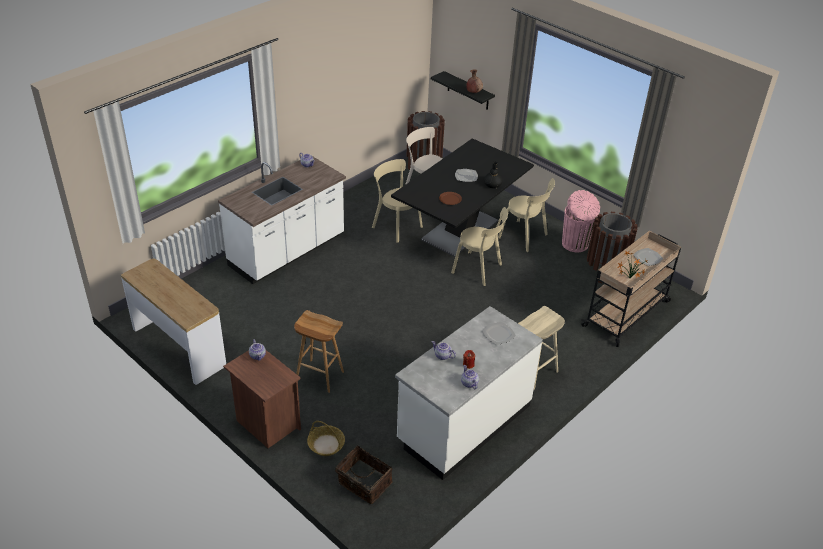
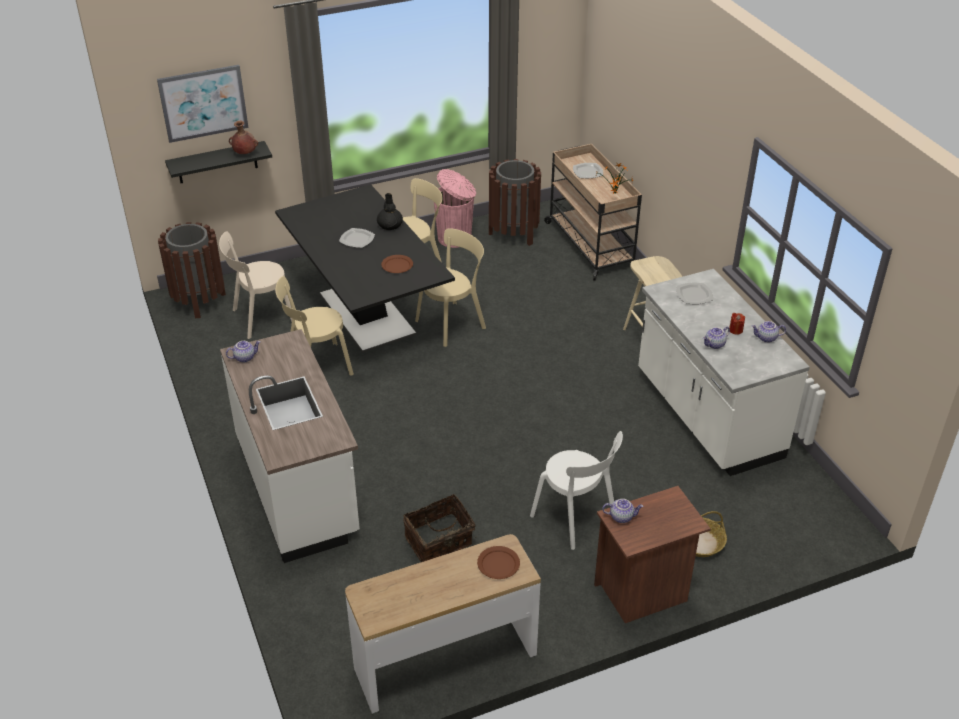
camera: 65 degrees left, 0 degrees up
brown stool [294,310,344,393] -> white chair [530,431,623,550]
basket [335,445,392,504] -> basket moved to [403,494,477,562]
none -> picture [157,65,249,143]
none -> brown plate [477,546,520,579]

